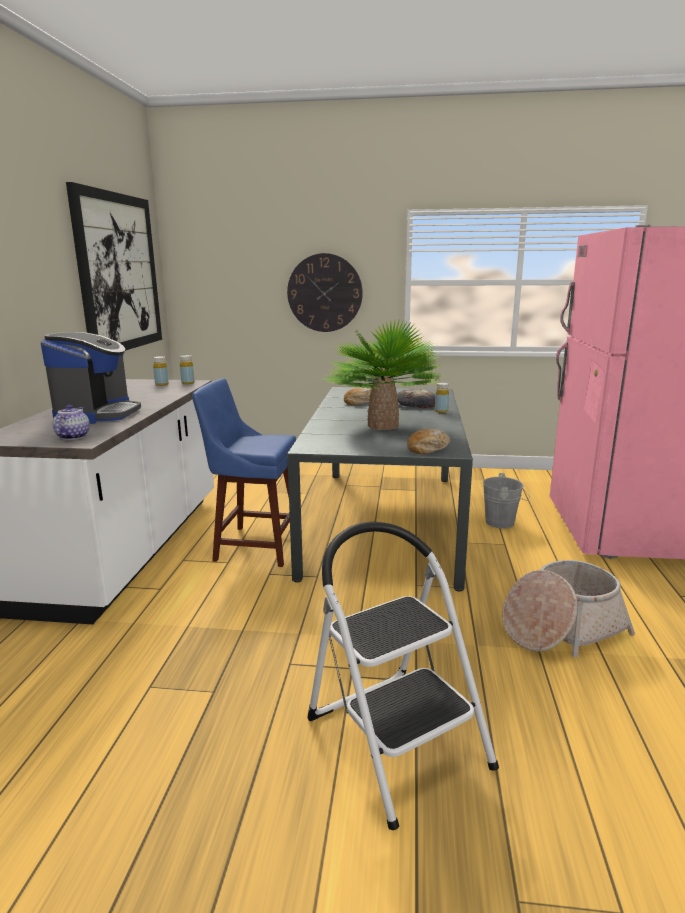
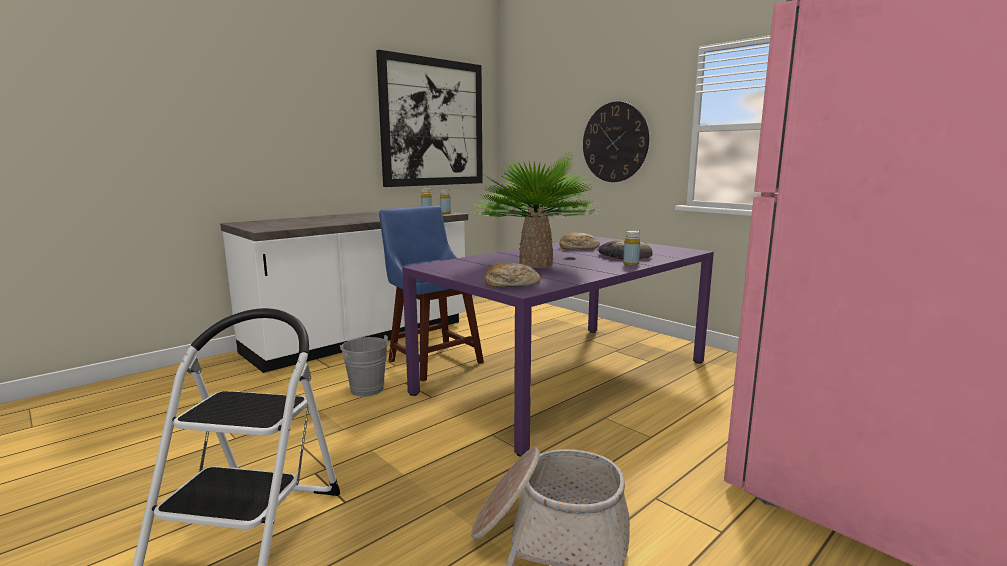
camera: 40 degrees right, 5 degrees down
coffee machine [41,332,141,424] -> none
teapot [53,405,90,440] -> none
grey dining table [287,387,473,591] -> purple dining table [402,236,714,457]
grey bucket [483,473,530,529] -> grey bucket moved to [340,335,393,397]

